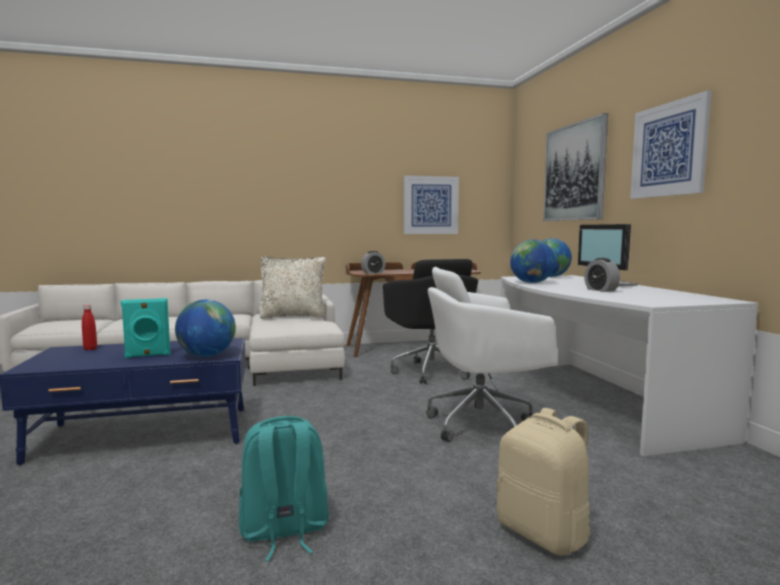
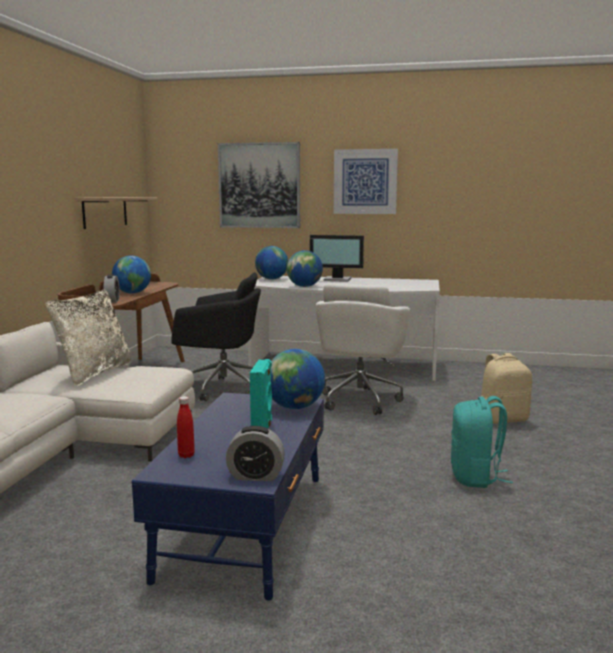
camera: 65 degrees left, 5 degrees up
picture [403,175,459,234] -> shelf [75,197,158,229]
alarm clock [584,258,620,292] -> alarm clock moved to [226,426,285,481]
none -> globe [112,256,151,294]

